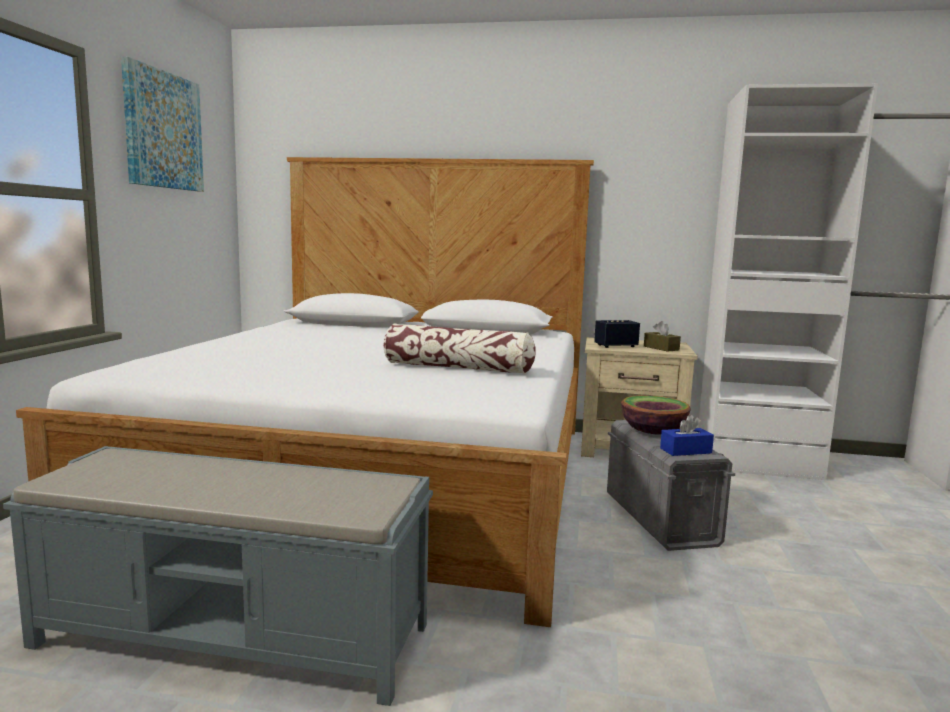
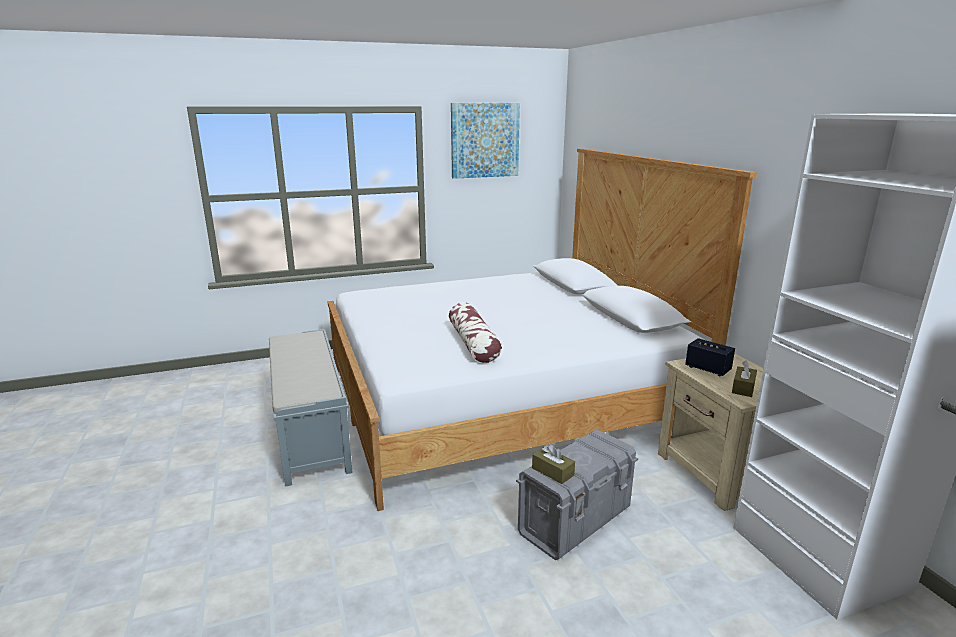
camera: 60 degrees right, 10 degrees up
bowl [621,395,691,434] -> none
blue tissue box [660,414,714,456] -> brown tissue box [532,444,575,484]

